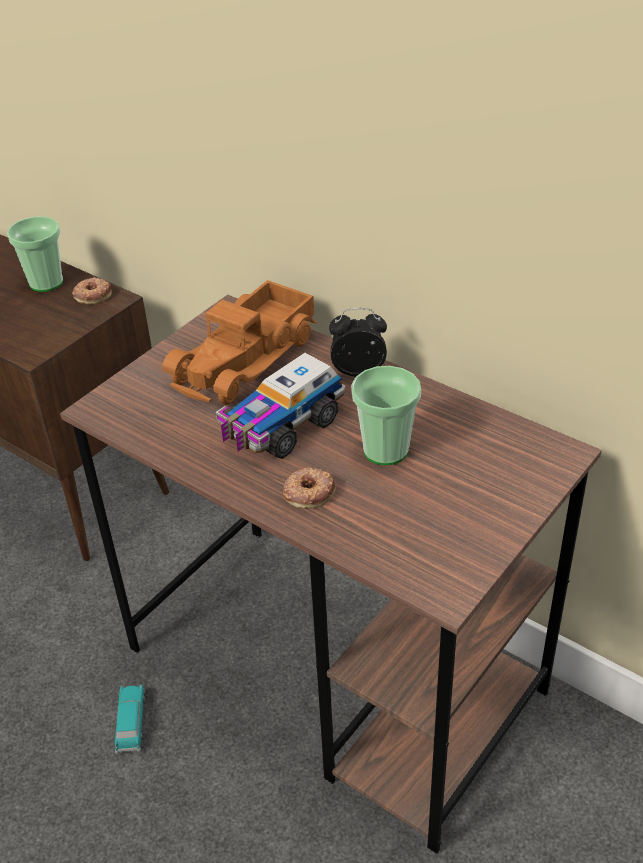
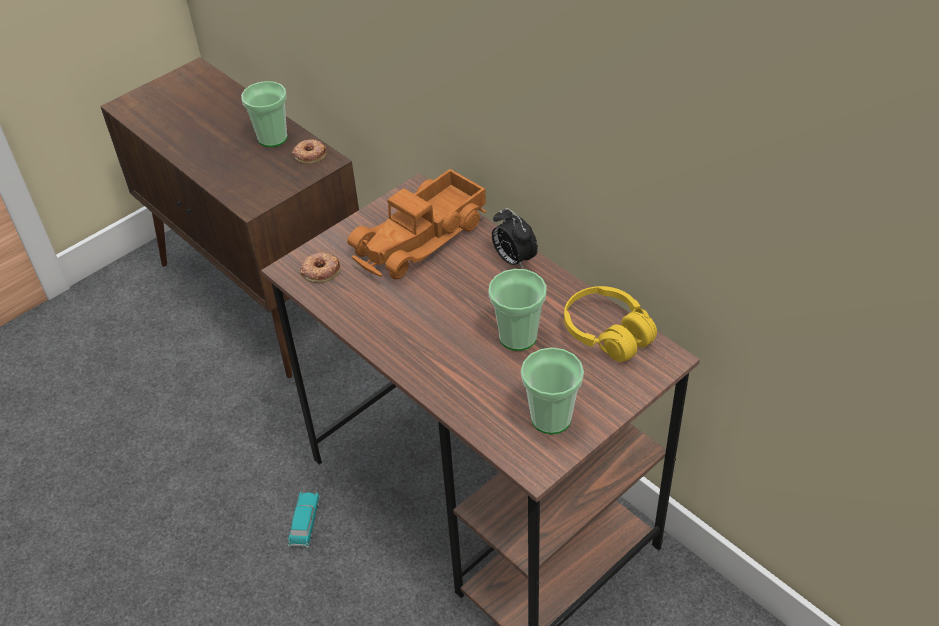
camera: 10 degrees right, 5 degrees up
toy truck [215,353,345,459] -> none
donut [283,468,336,509] -> donut moved to [300,252,340,283]
alarm clock [329,308,387,376] -> alarm clock turned 135 degrees counterclockwise [492,207,538,269]
none -> cup [521,347,584,434]
none -> yellow headphones [564,286,657,362]

